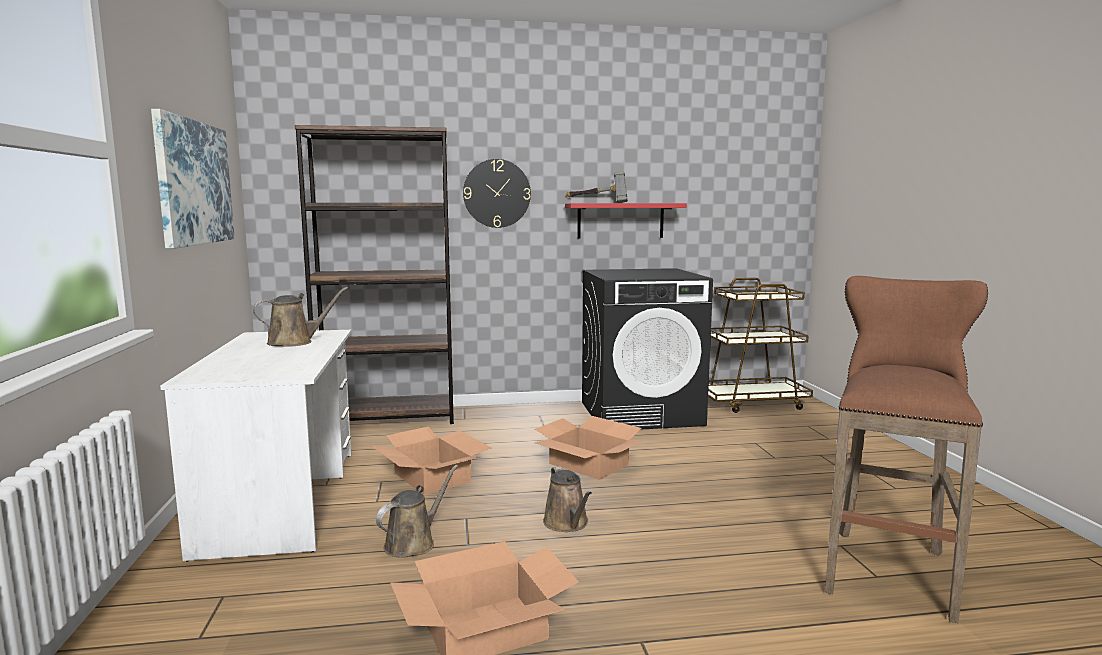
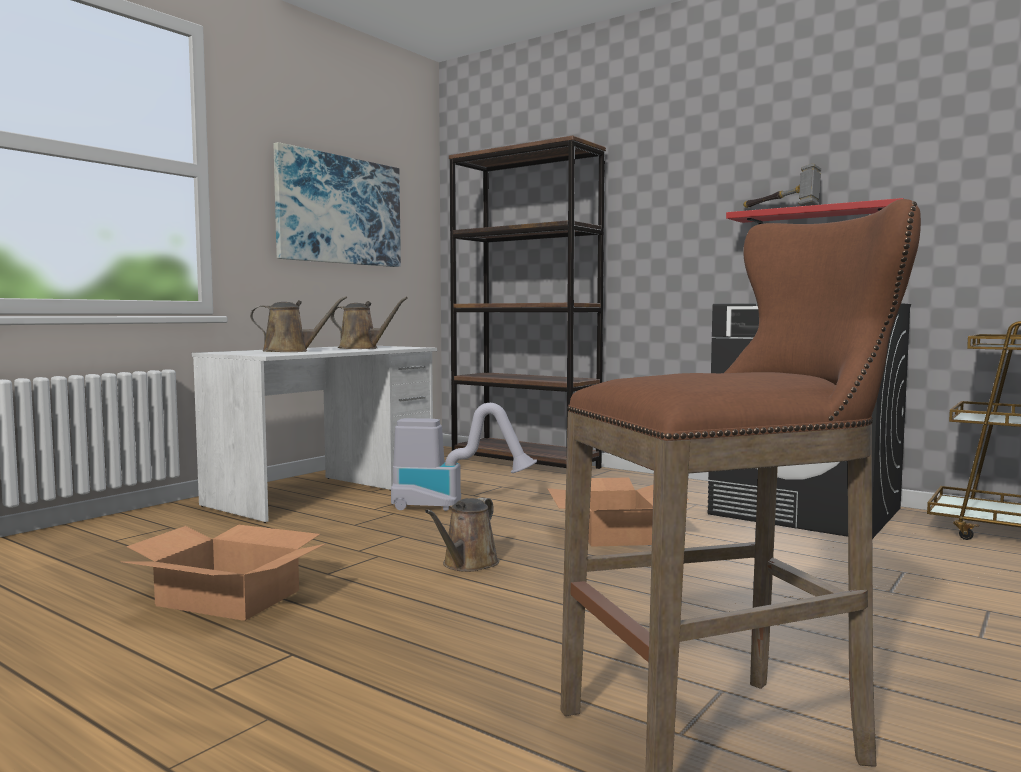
camera: 45 degrees right, 5 degrees down
cardboard box [372,426,492,495] -> vacuum cleaner [391,403,537,511]
brown watering can [376,465,458,558] -> brown watering can moved to [250,296,347,352]
wall clock [463,159,531,228] -> none

